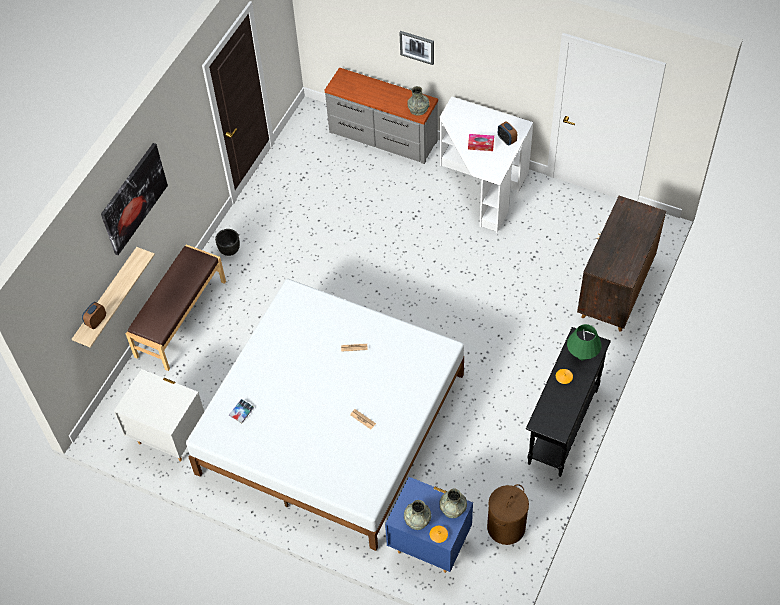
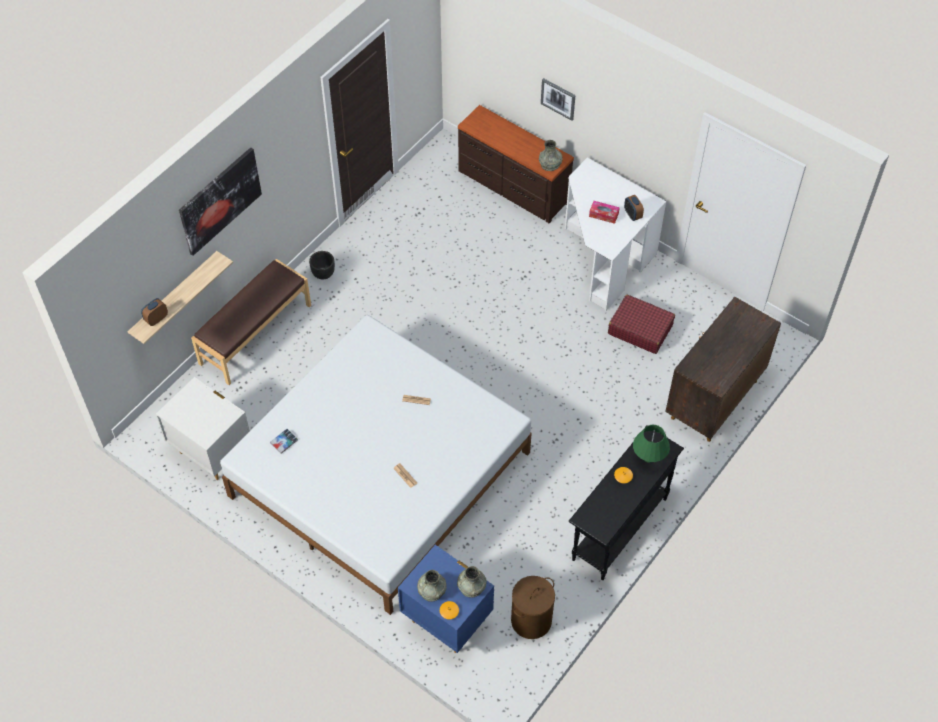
camera: 10 degrees right, 0 degrees up
grey dresser [324,67,438,164] -> brown dresser [458,105,574,223]
none -> red suitcase [608,295,675,354]

